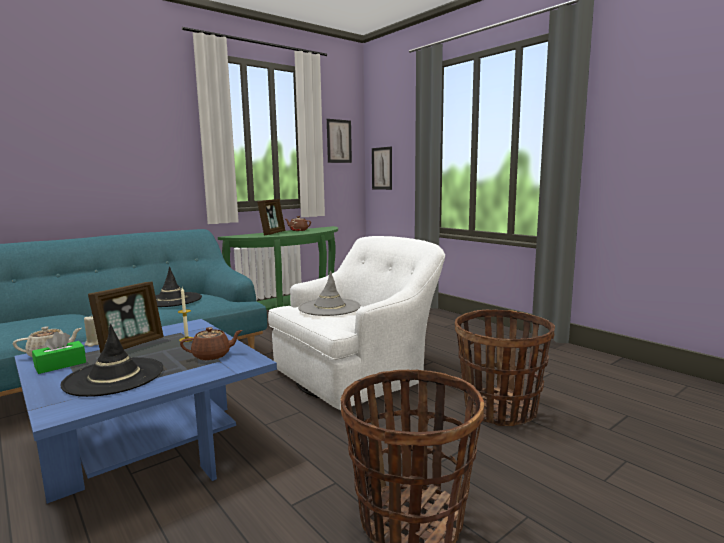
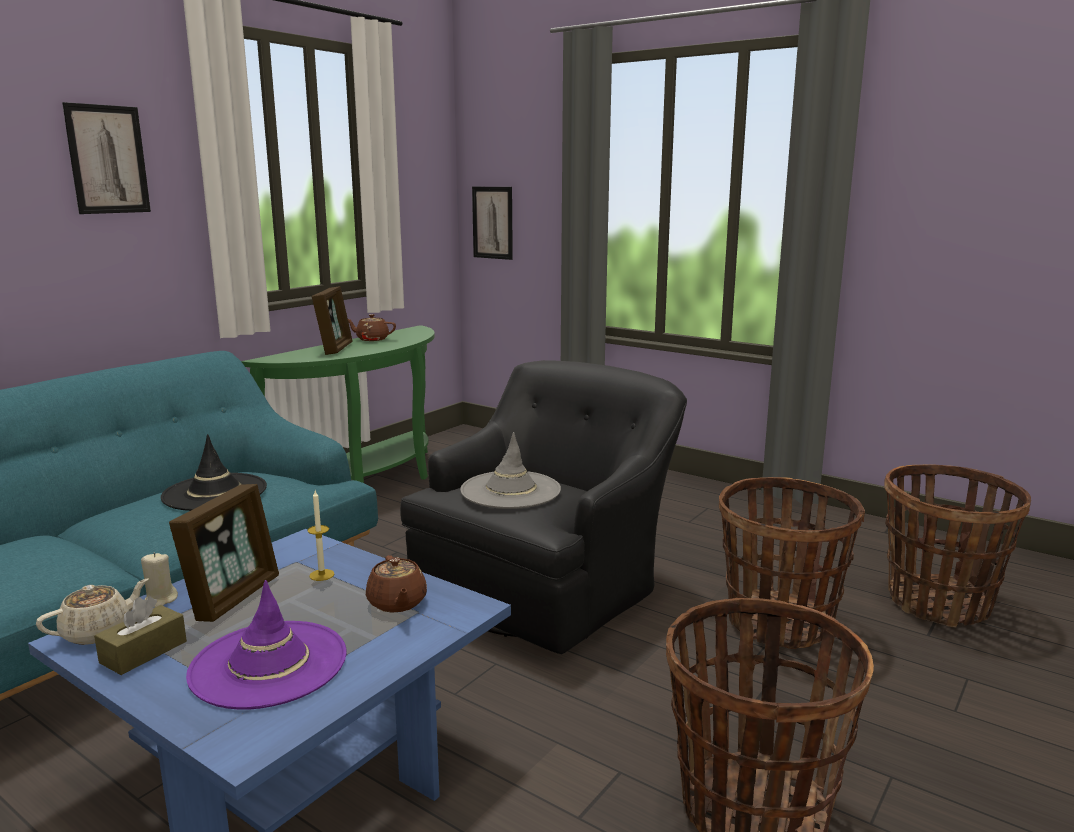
camera: 15 degrees left, 5 degrees up
green tissue box [32,332,86,374] -> brown tissue box [94,596,187,675]
black hat [60,324,163,397] -> purple hat [186,580,346,710]
brown teapot [180,327,242,360] -> brown teapot turned 105 degrees clockwise [366,555,427,613]
white armchair [268,236,445,410] -> black armchair [400,360,687,654]
picture [327,119,352,163] -> picture moved to [62,102,151,214]
none -> basket [885,465,1031,628]

